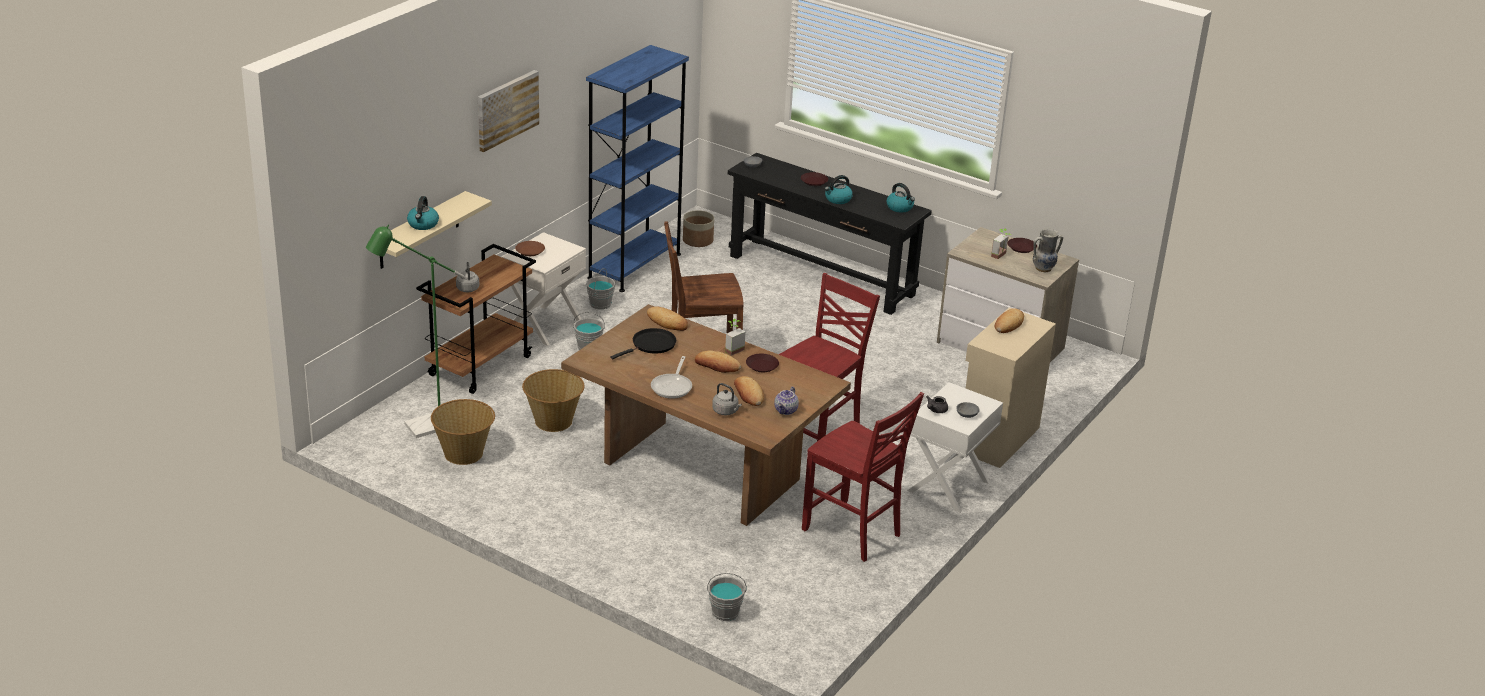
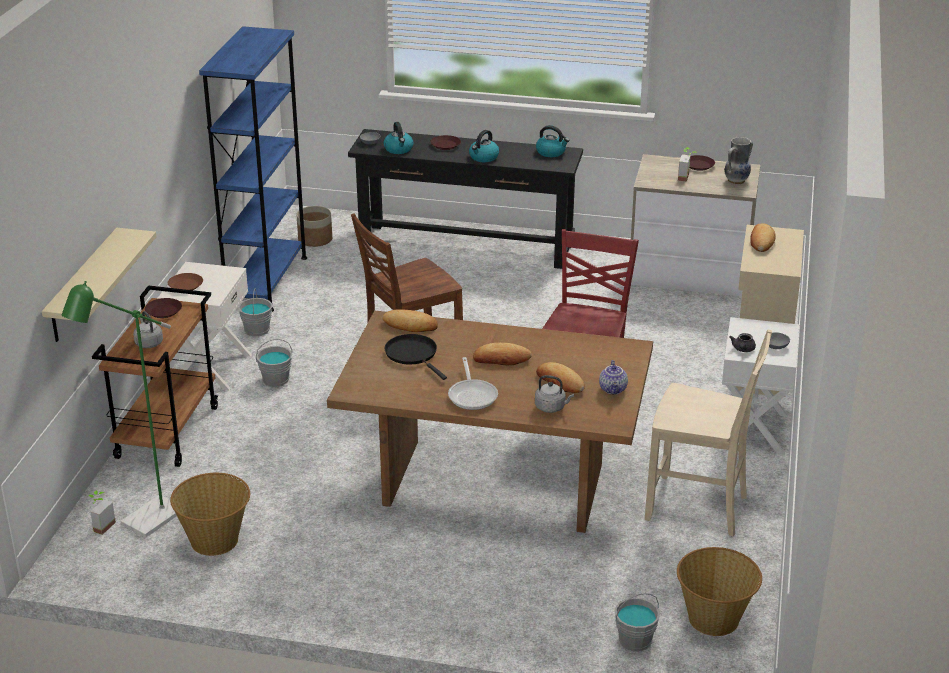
camera: 20 degrees left, 0 degrees up
kettle [407,196,439,230] -> kettle moved to [383,122,414,154]
picture [478,70,539,152] -> none
basket [522,369,585,432] -> basket moved to [677,547,762,636]
black frying pan [610,328,676,359] -> black frying pan turned 60 degrees counterclockwise [384,334,447,380]
potted plant [725,319,745,356] -> potted plant moved to [89,491,116,535]
brown plate [746,354,779,372] -> brown plate moved to [145,298,182,318]
red chair [802,392,924,562] -> beige chair [645,330,772,536]

